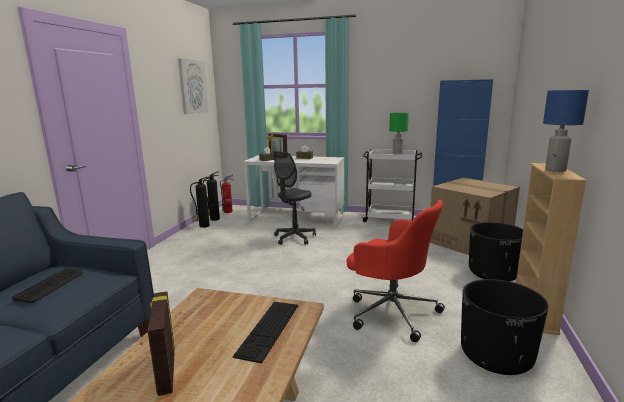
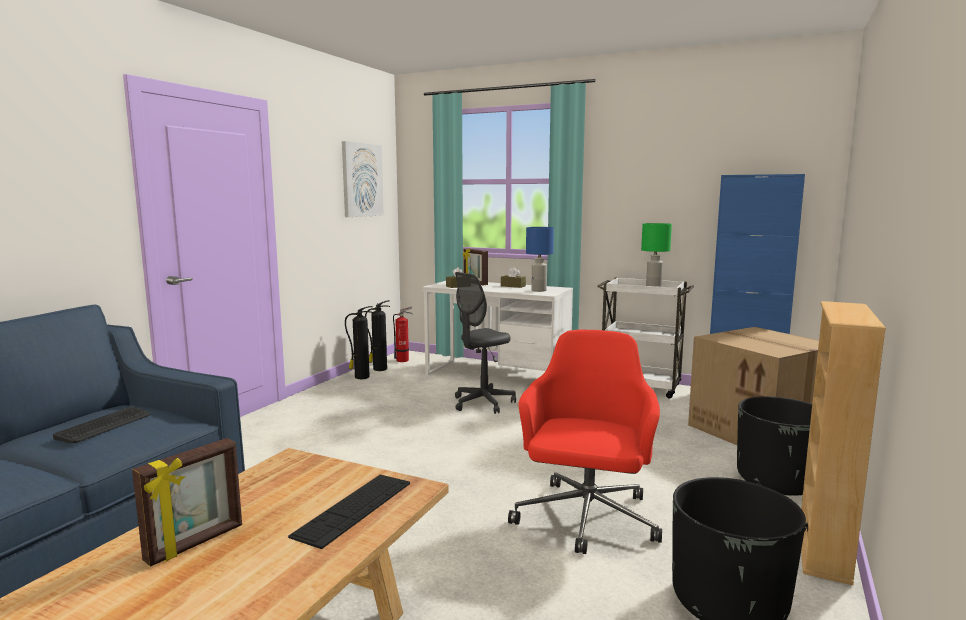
camera: 10 degrees right, 5 degrees down
picture frame [148,292,175,396] -> picture frame turned 135 degrees counterclockwise [132,438,242,566]
red office chair [347,200,445,342] -> red office chair turned 120 degrees counterclockwise [508,330,662,554]
blue table lamp [543,90,589,172] -> blue table lamp moved to [526,227,554,292]

